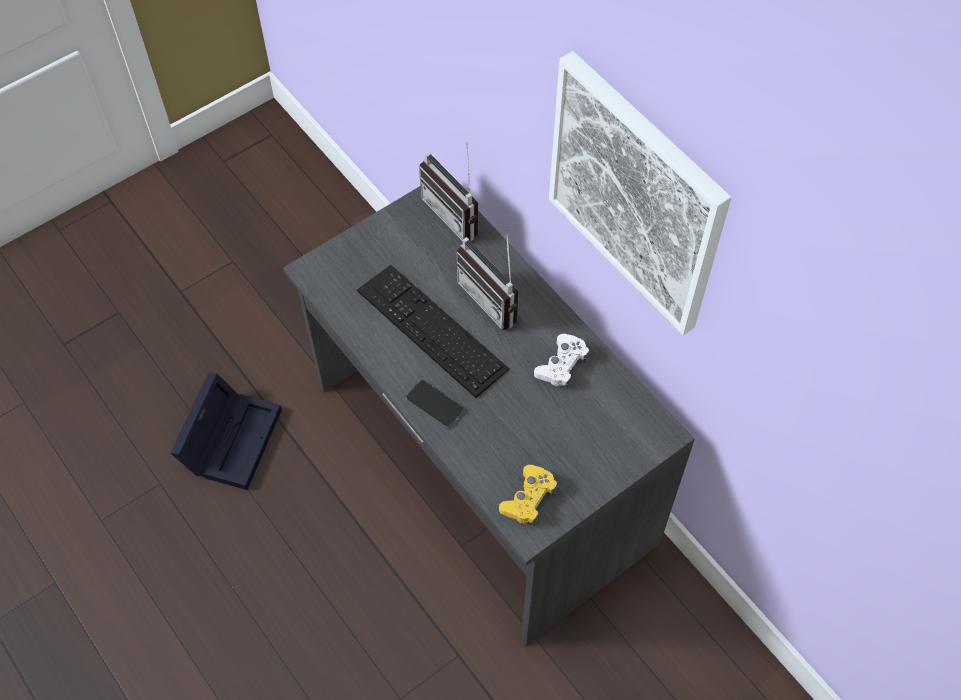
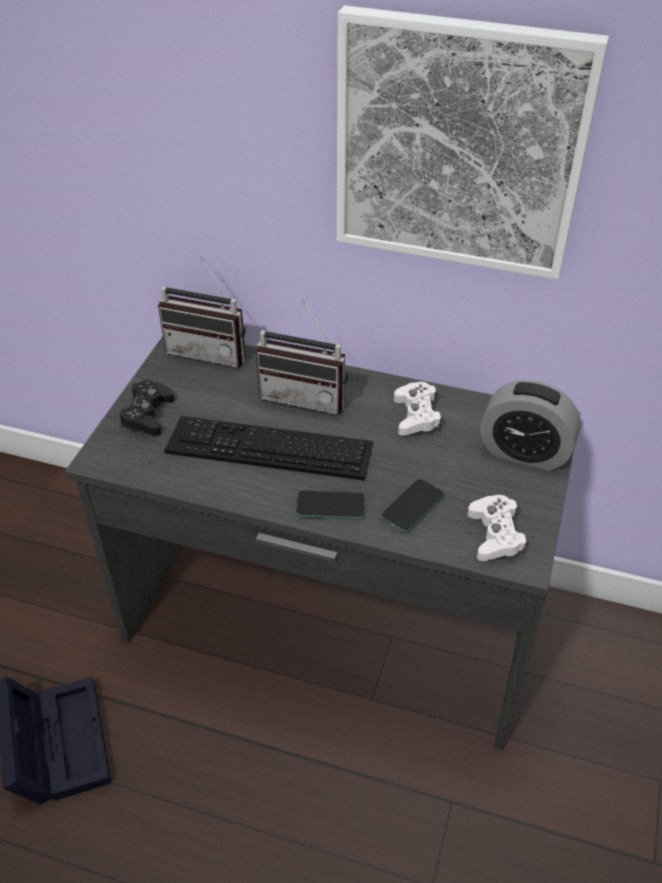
camera: 35 degrees left, 15 degrees down
yellow game controller [499,465,557,526] -> white game controller [468,495,527,561]
none -> black game controller [118,380,175,436]
none -> phone [380,479,445,533]
none -> alarm clock [480,380,581,471]

